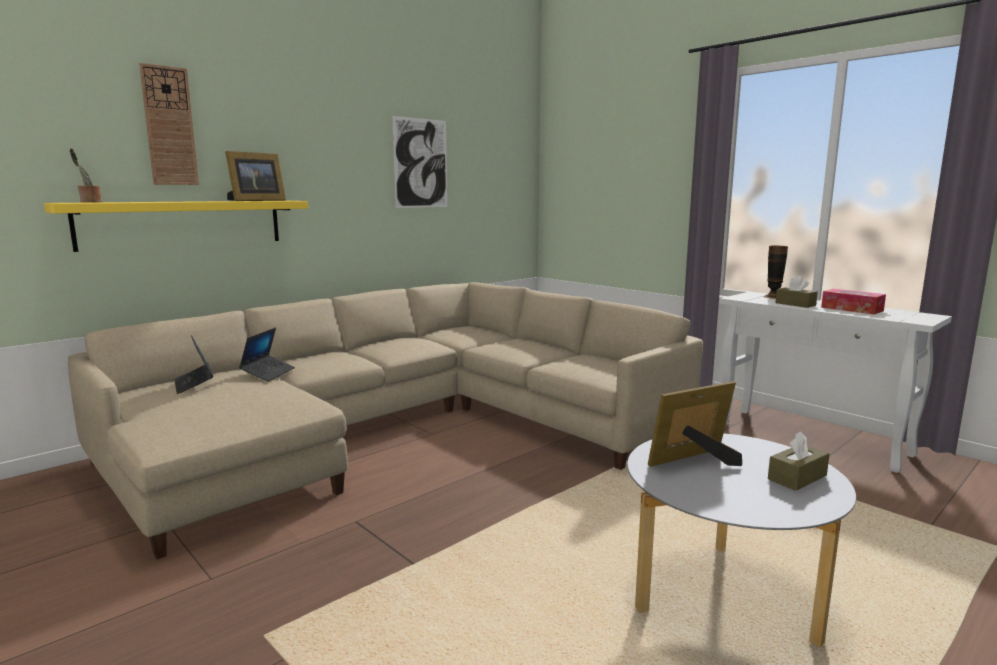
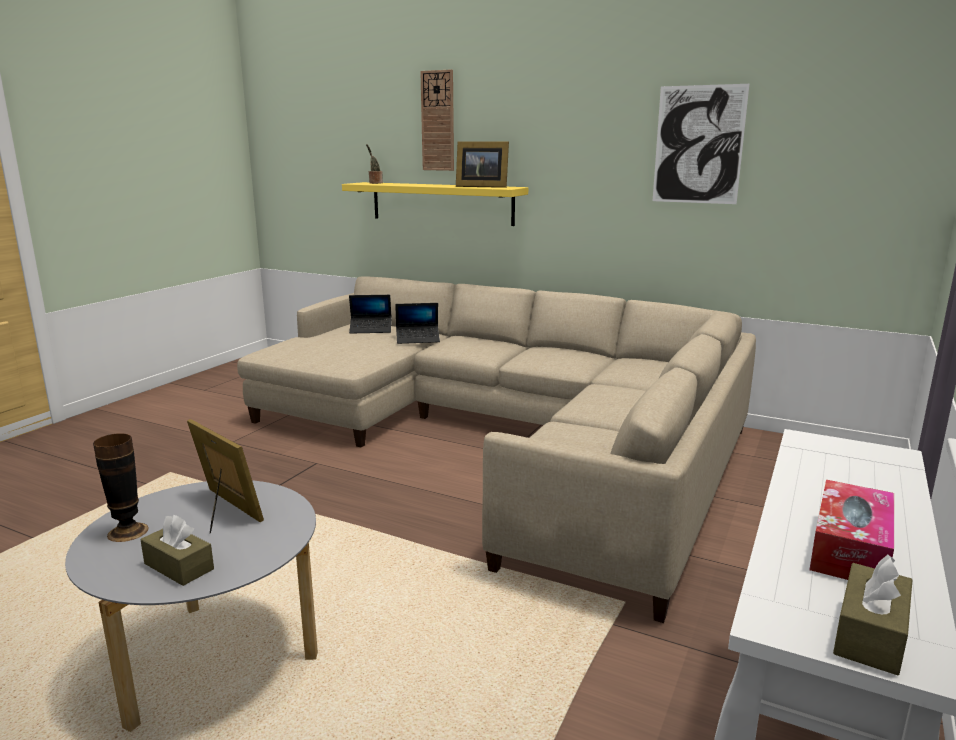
camera: 70 degrees right, 5 degrees up
laptop [174,335,213,394] -> laptop turned 135 degrees counterclockwise [349,295,391,334]
vase [763,246,788,299] -> vase moved to [93,433,149,542]
brown tissue box [775,276,818,308] -> brown tissue box moved to [833,555,912,675]

